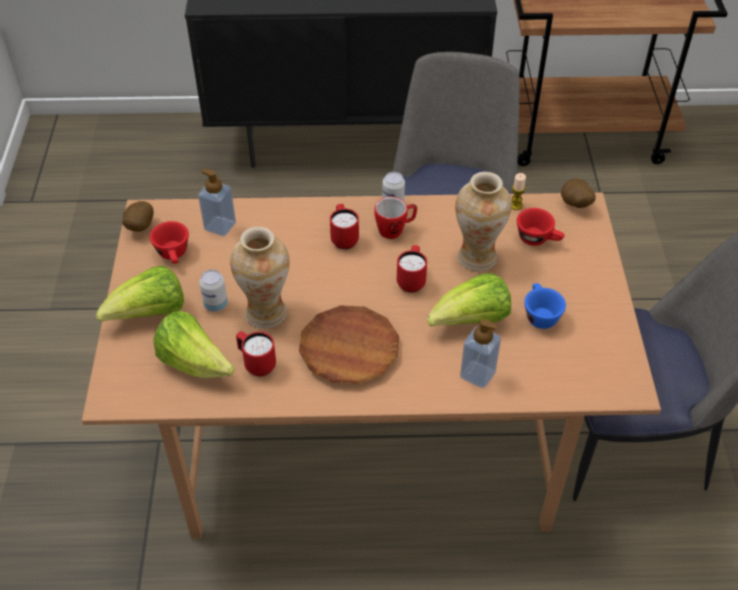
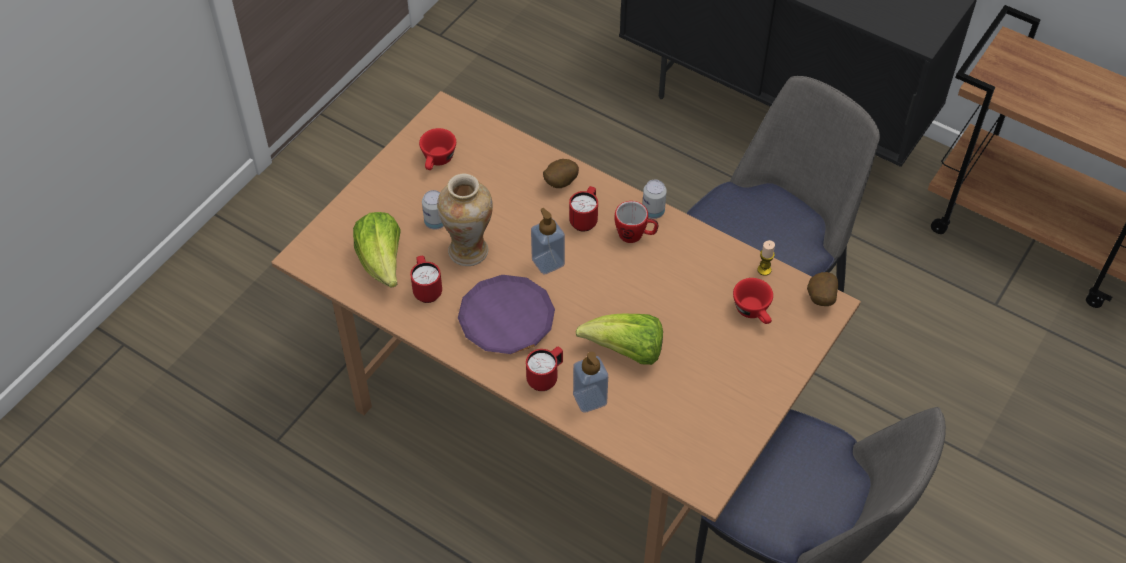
camera: 35 degrees right, 5 degrees up
lettuce [96,266,184,322] -> none
potato [122,201,154,232] -> potato moved to [543,159,579,188]
soap dispenser [198,169,236,236] -> soap dispenser moved to [531,208,565,275]
brown plate [299,305,399,384] -> purple plate [458,275,555,354]
red mug [397,245,427,293] -> red mug moved to [526,347,563,391]
vase [455,172,512,271] -> none
blue cup [524,283,566,329] -> none

